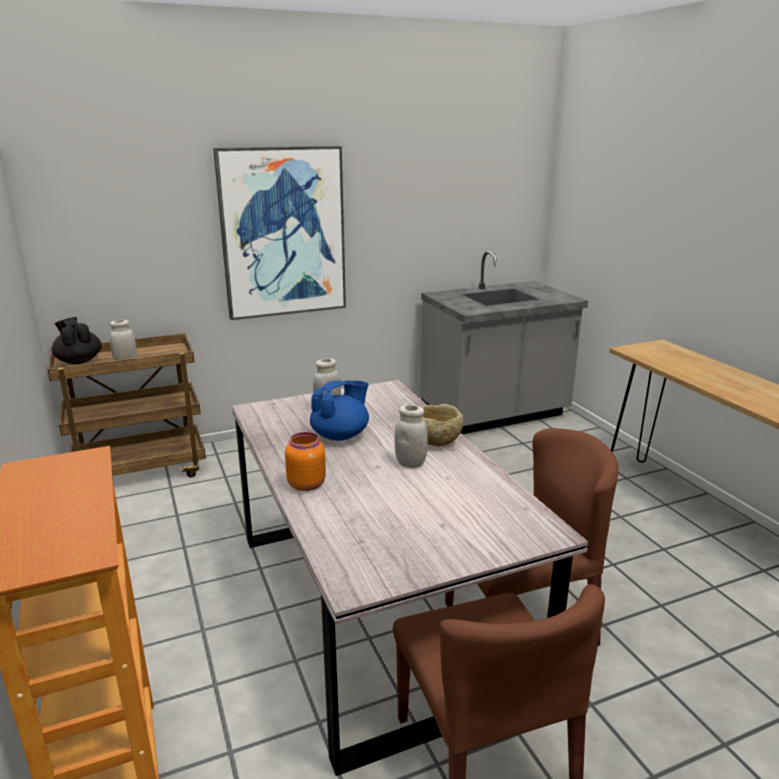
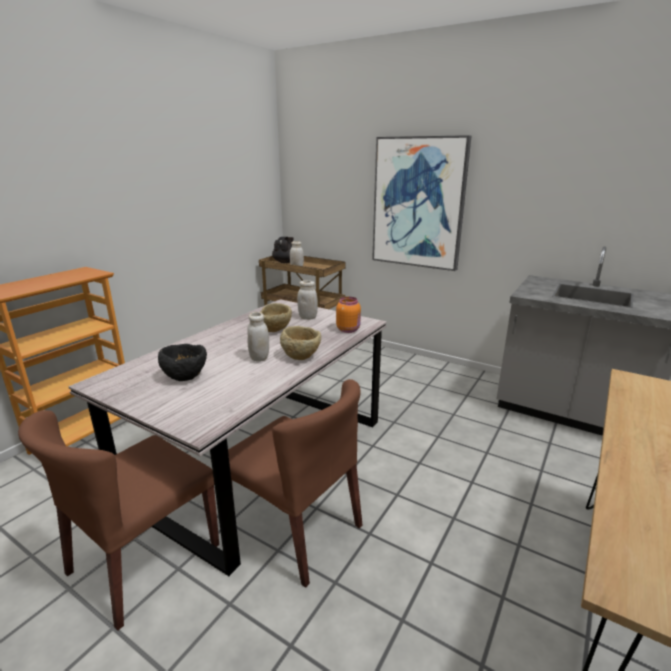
camera: 55 degrees right, 0 degrees up
orange jar [285,432,326,491] -> orange jar moved to [336,297,361,333]
blue teapot [310,380,369,441] -> beige bowl [261,303,292,332]
none -> black bowl [158,344,207,381]

